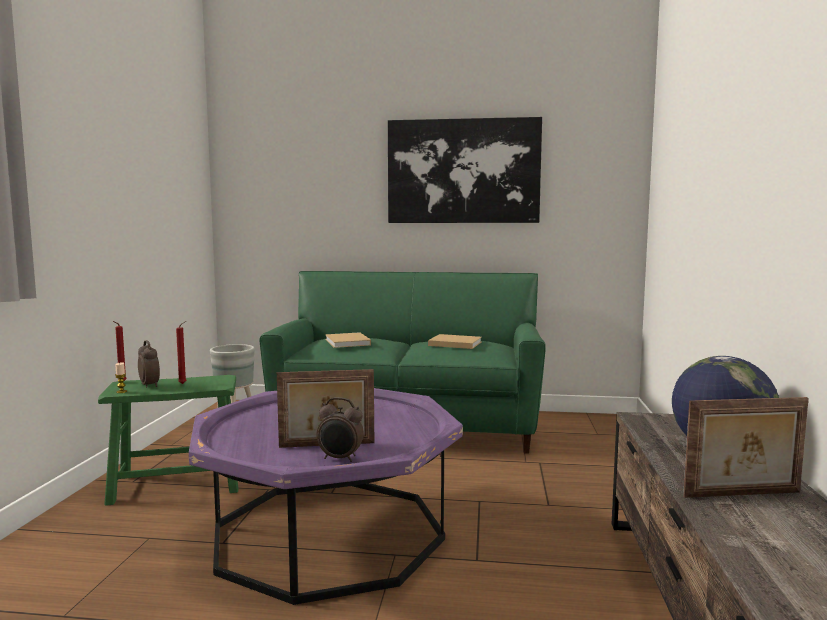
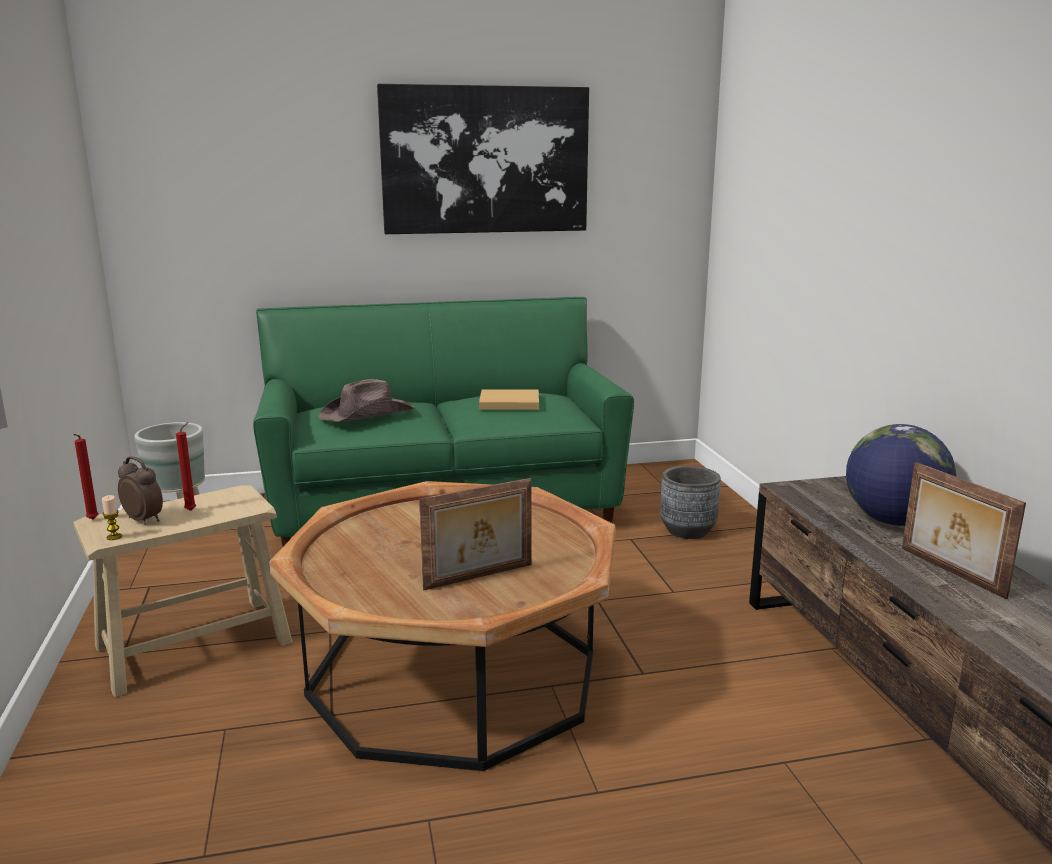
camera: 20 degrees left, 10 degrees up
green stool [98,375,238,506] -> beige stool [73,485,293,697]
purple coffee table [189,388,463,605] -> brown coffee table [269,481,616,771]
alarm clock [317,397,364,462] -> none
beige book [325,332,371,348] -> brown hat [318,379,414,422]
picture frame [683,397,809,498] -> picture frame turned 90 degrees clockwise [902,462,1026,599]
none -> grey planter [660,465,721,539]

